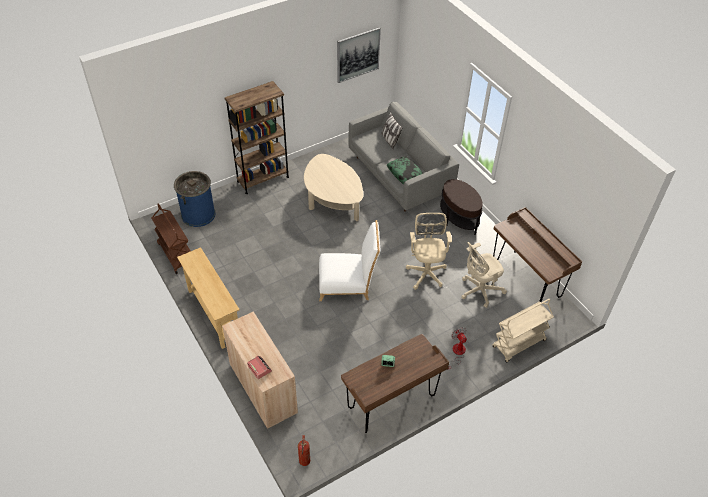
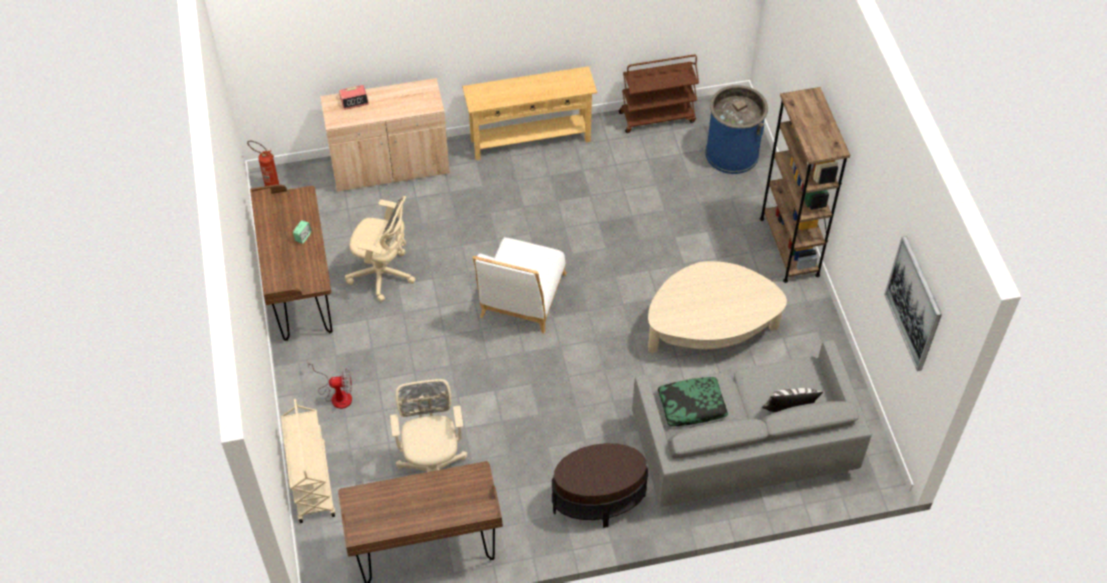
camera: 110 degrees right, 5 degrees up
beige office chair [406,213,452,290] -> beige office chair moved to [345,196,415,302]

